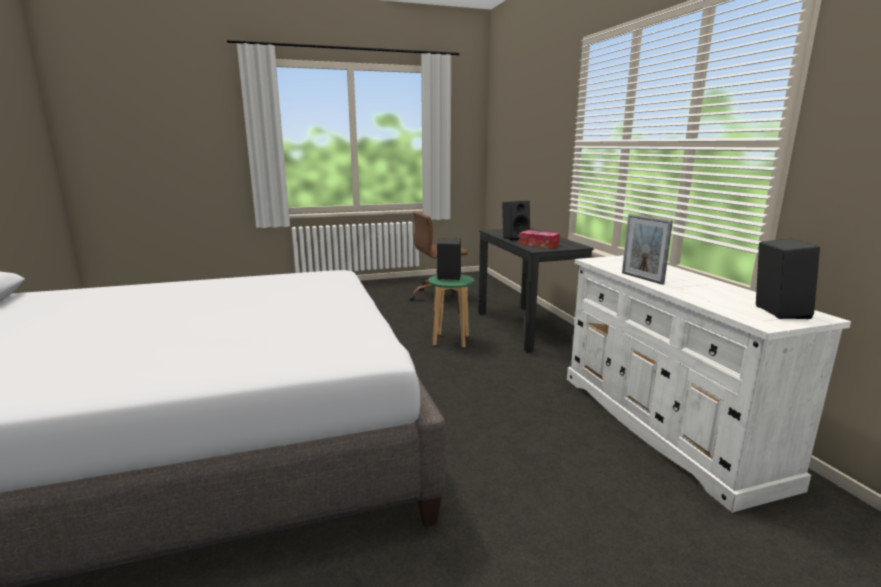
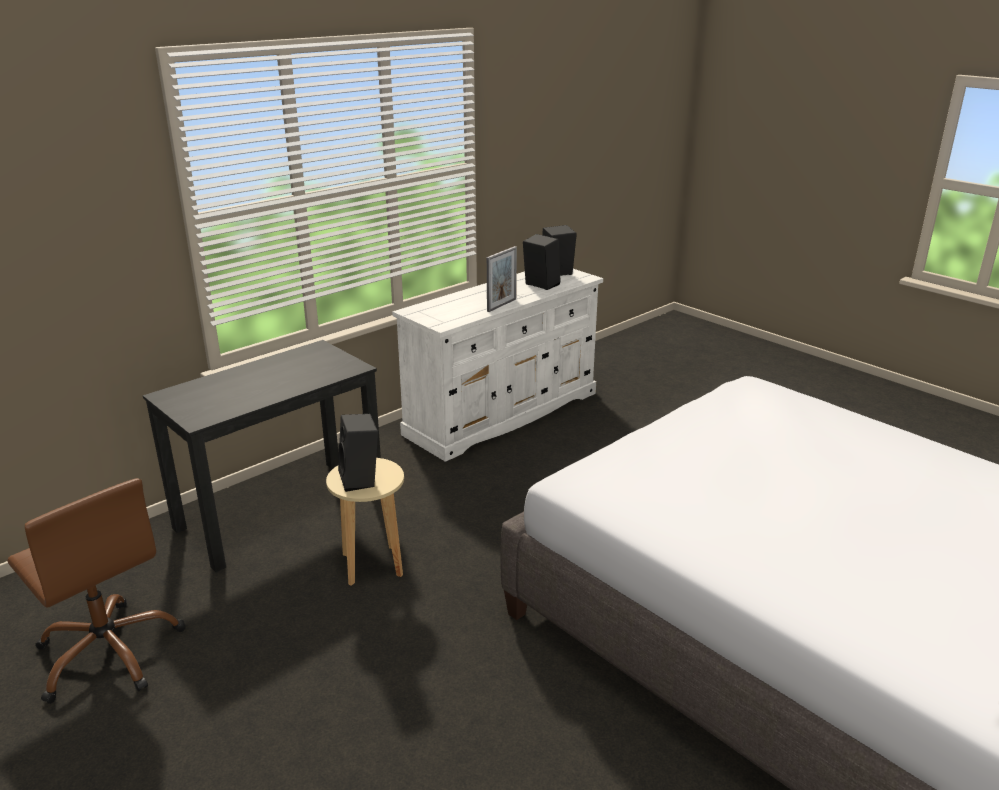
camera: 115 degrees left, 10 degrees up
green stool [428,274,474,348] -> beige stool [326,458,404,586]
black speaker [502,200,530,241] -> black speaker moved to [523,234,561,290]
tissue box [519,230,560,248] -> none

